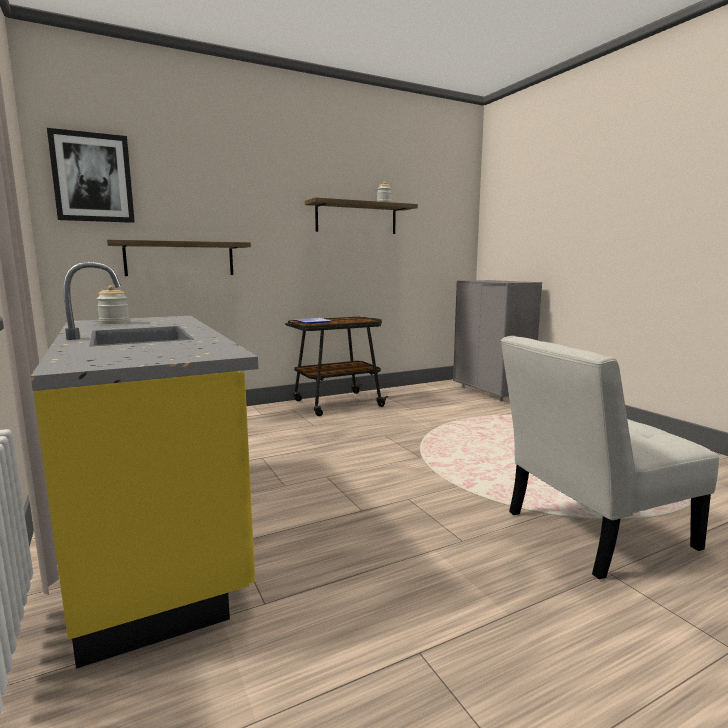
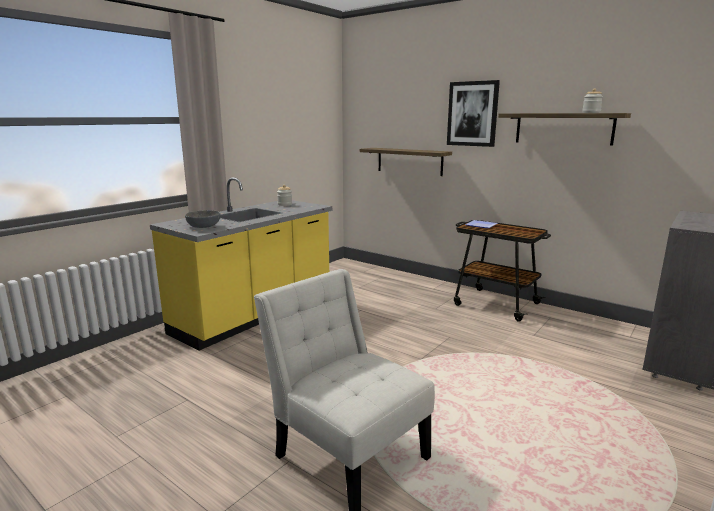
camera: 65 degrees right, 5 degrees up
picture [47,128,135,223] -> picture moved to [447,80,500,147]
none -> grey bowl [185,210,220,228]

